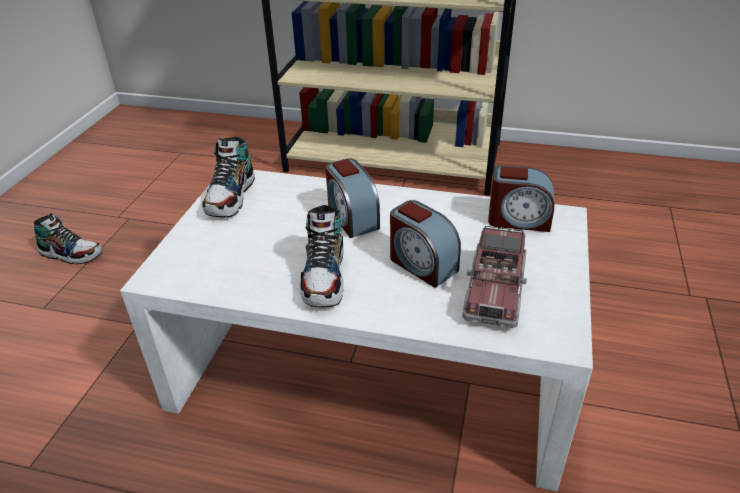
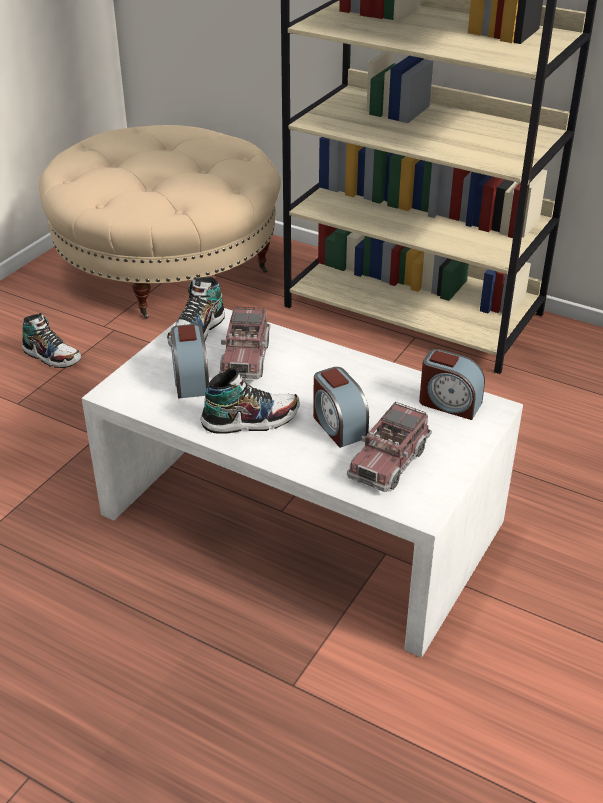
camera: 15 degrees right, 0 degrees up
shoe [300,205,344,307] -> shoe turned 120 degrees counterclockwise [201,368,300,433]
alarm clock [325,158,380,238] -> alarm clock moved to [171,324,209,398]
none -> beige ottoman [39,125,281,319]
none -> toy truck [219,307,270,379]

